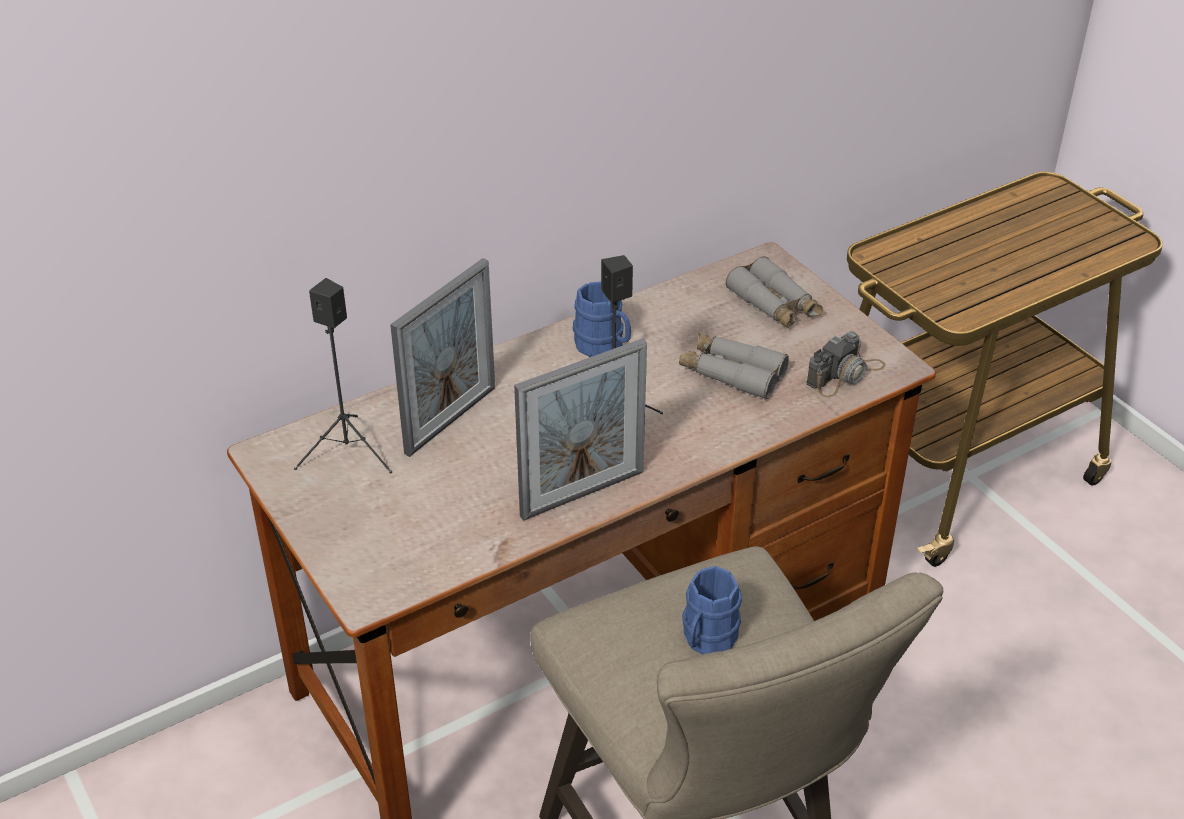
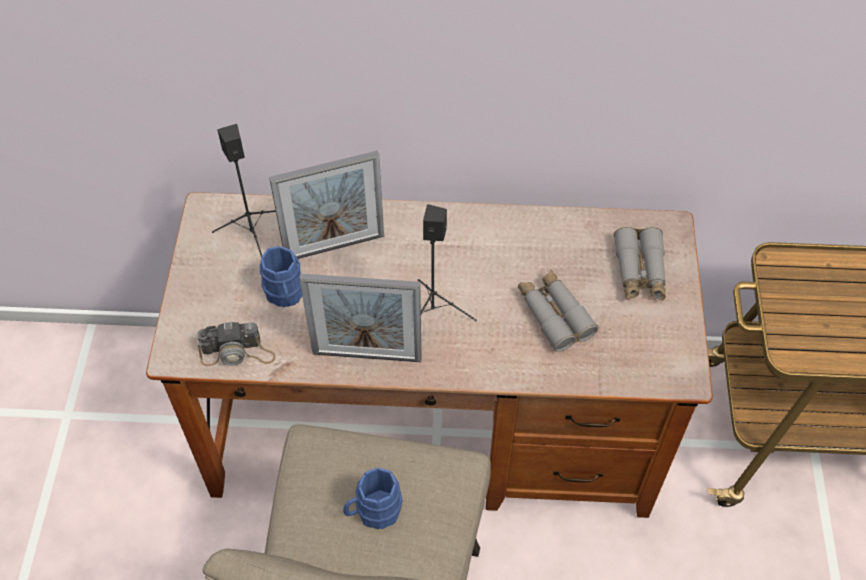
camera: 35 degrees right, 15 degrees up
blue mug [573,281,631,357] -> blue mug moved to [260,246,302,307]
camera [807,331,886,397] -> camera moved to [198,321,276,366]

